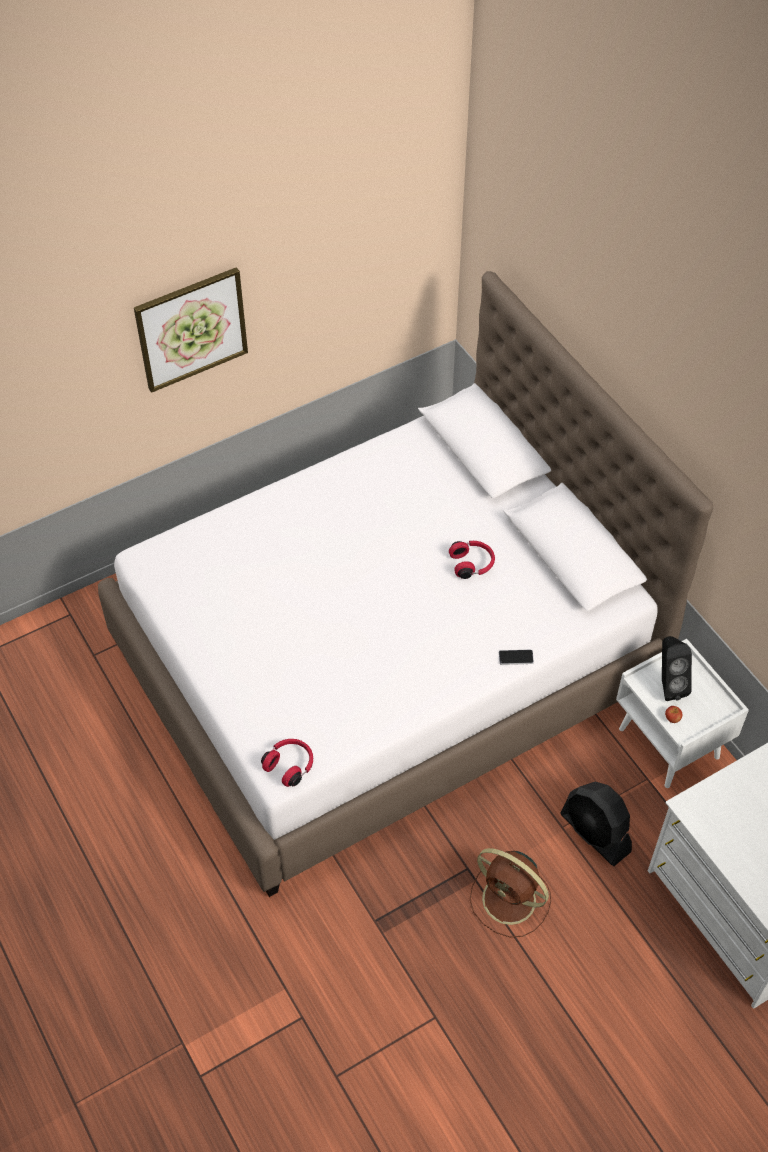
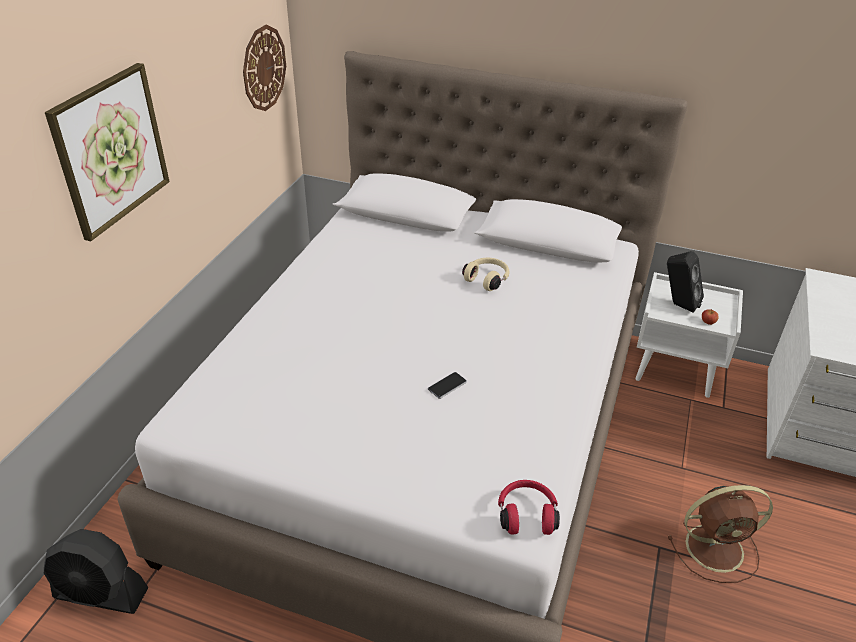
camera: 40 degrees left, 15 degrees down
red headphones [449,541,495,579] -> beige headphones [462,258,510,291]
phone [499,650,534,665] -> phone moved to [428,372,467,399]
black fan [560,782,632,866] -> black fan moved to [44,529,148,614]
none -> wall clock [243,25,286,111]

